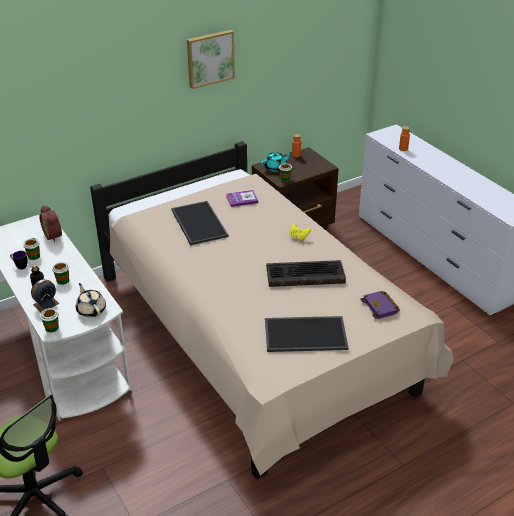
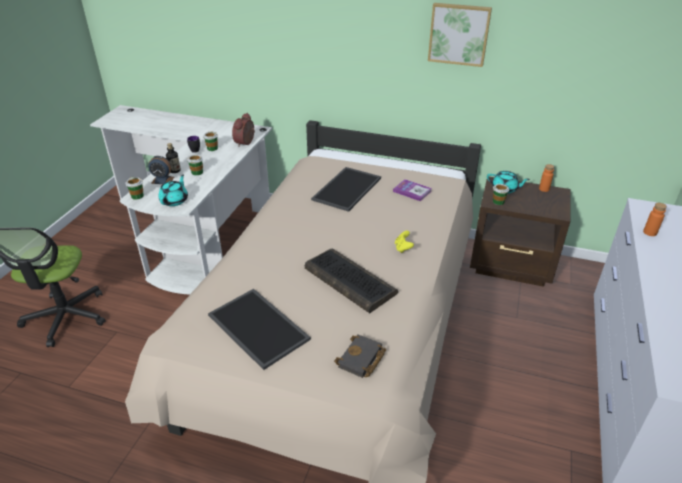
camera: 50 degrees right, 0 degrees up
beige teapot [76,283,106,318] -> turquoise teapot [159,174,188,206]
purple book [360,291,400,319] -> black book [334,334,386,378]

